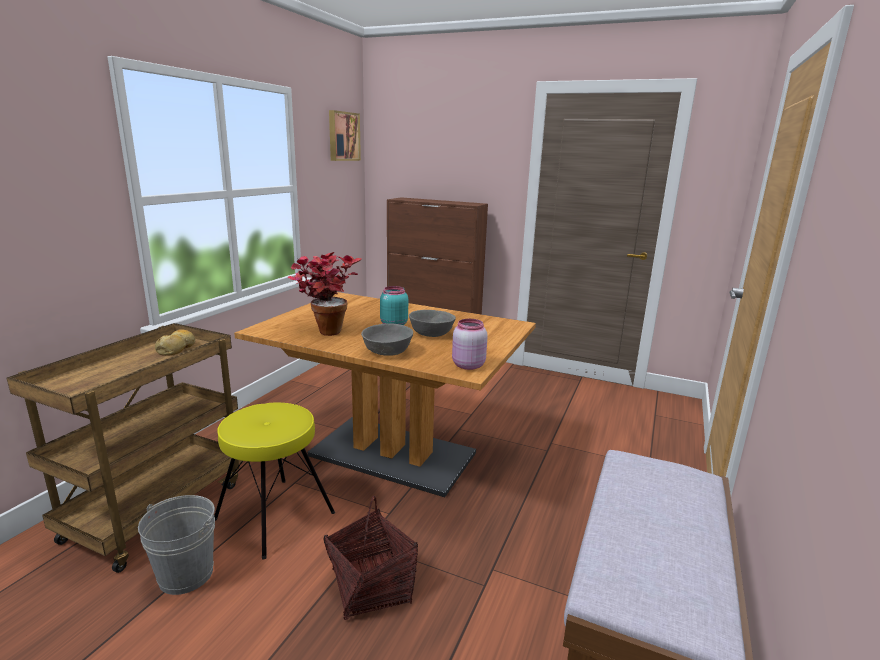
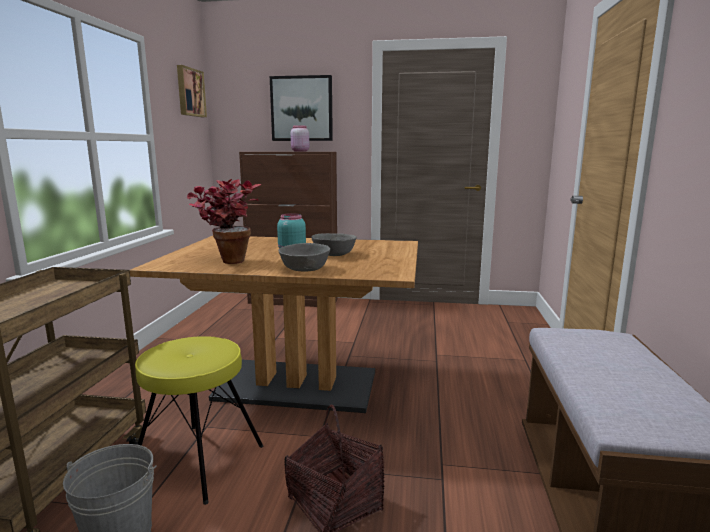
camera: 15 degrees left, 5 degrees down
bread [155,329,195,356] -> none
pink jar [452,319,488,370] -> pink jar moved to [291,125,309,152]
none -> picture [270,75,333,141]

